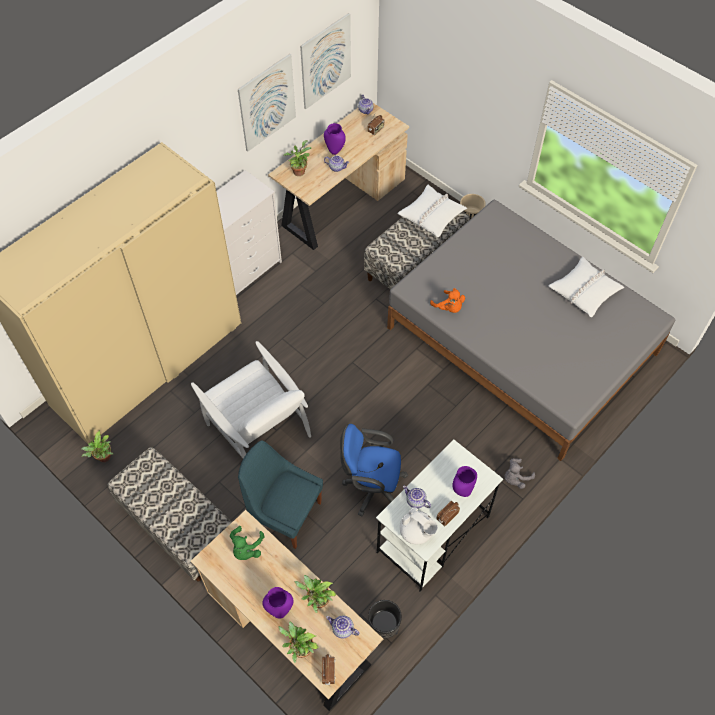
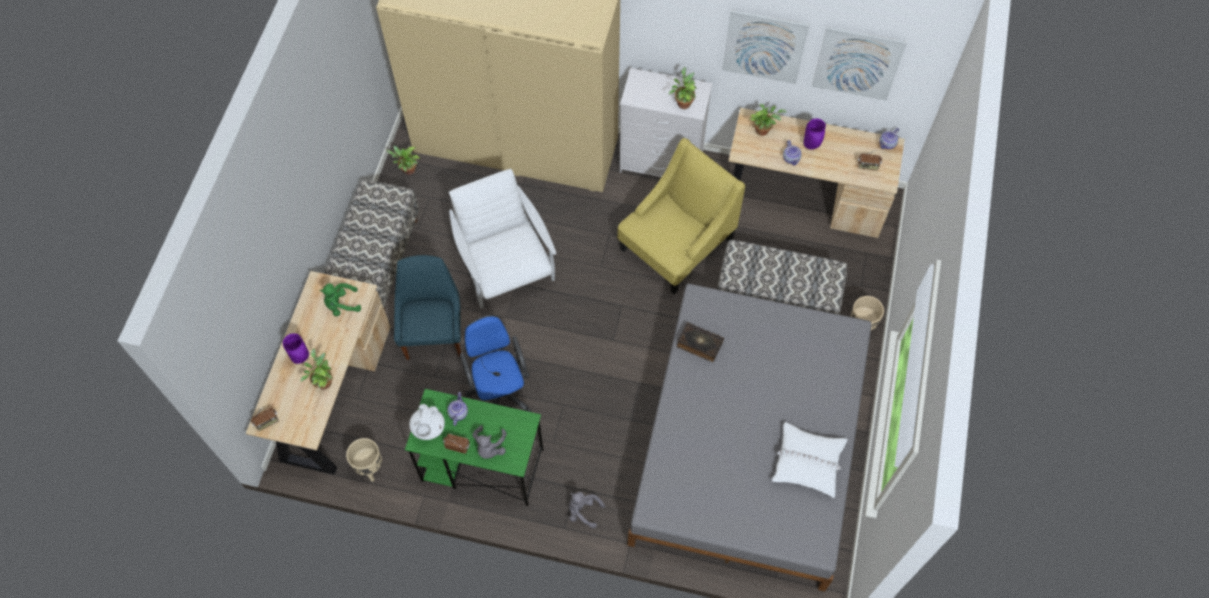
camera: 60 degrees right, 5 degrees up
white armchair [191,341,311,459] -> white armchair turned 135 degrees clockwise [449,169,556,308]
potted plant [278,621,319,663] -> potted plant moved to [669,67,697,109]
teapot [326,615,359,638] -> none
black planter [368,600,402,639] -> beige planter [346,438,382,482]
white desk [376,439,503,591] -> green desk [405,389,544,506]
white pillow [397,185,467,237] -> none
orange plush toy [430,288,465,313] -> book [677,322,724,362]
purple vase [453,466,477,497] -> grey plush toy [472,425,507,459]
none -> yellow armchair [617,138,745,294]

